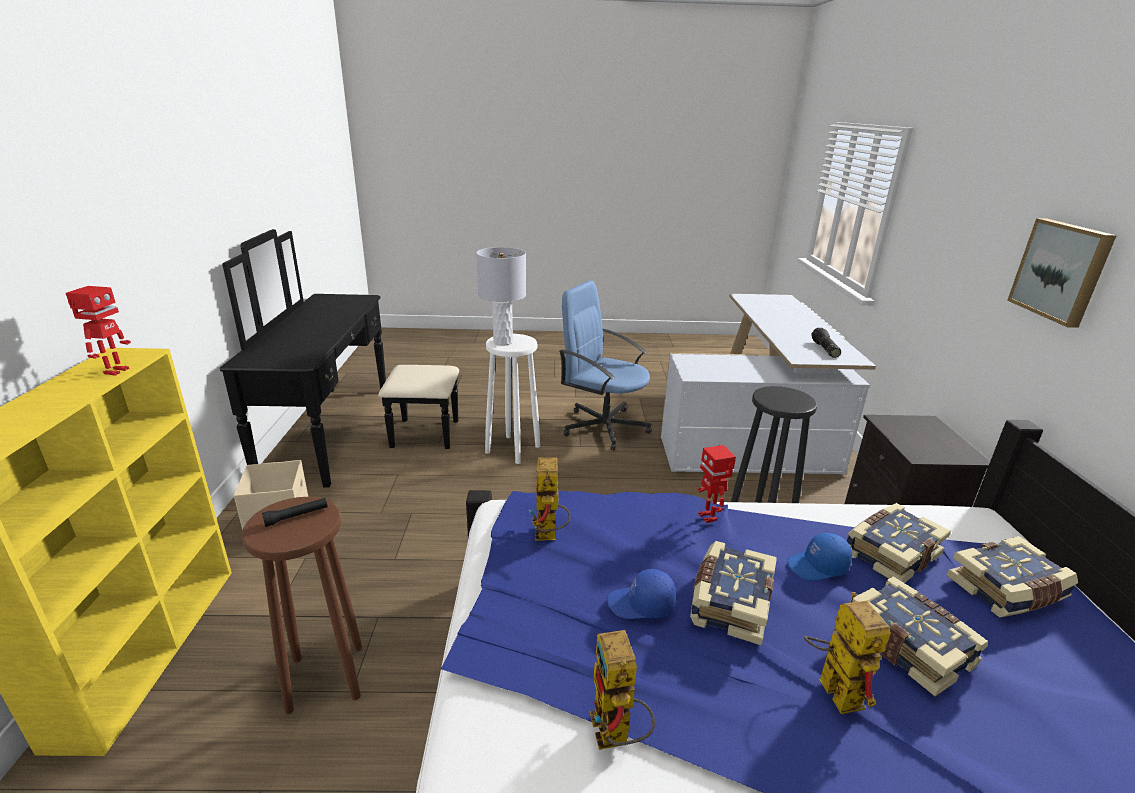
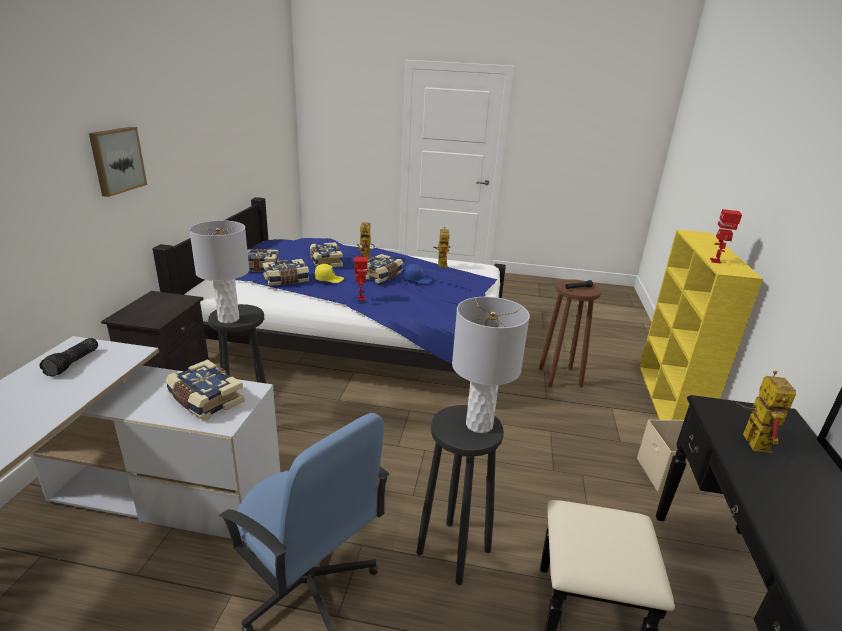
camera: 170 degrees left, 0 degrees up
white stool [485,334,540,464] -> black stool [417,405,504,585]
toy robot [529,457,571,541] -> toy robot moved to [736,371,796,453]
blue cap [787,533,852,581] -> yellow cap [315,264,344,283]
none -> book [165,359,245,421]
none -> grey table lamp [189,220,249,323]

